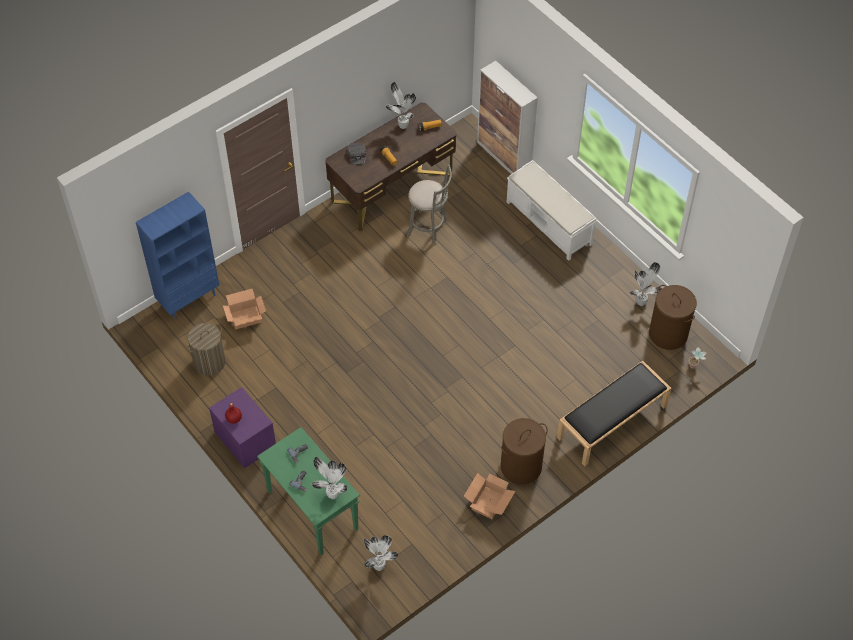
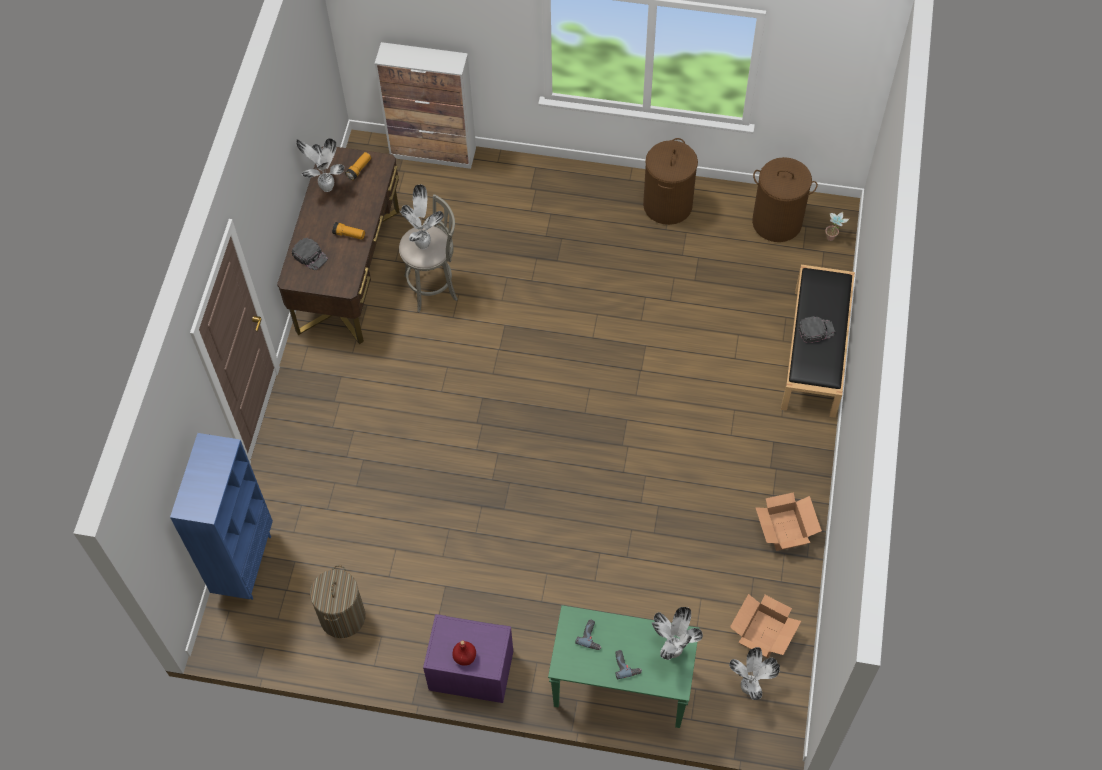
camera: 40 degrees left, 5 degrees up
cardboard box [223,288,266,329] -> cardboard box moved to [730,594,801,658]
brown laundry basket [501,418,548,485] -> brown laundry basket moved to [643,138,698,225]
white bench [507,160,597,261] -> none
potted plant [630,262,662,306] -> potted plant moved to [399,184,444,249]
none -> black cap [798,316,835,343]

